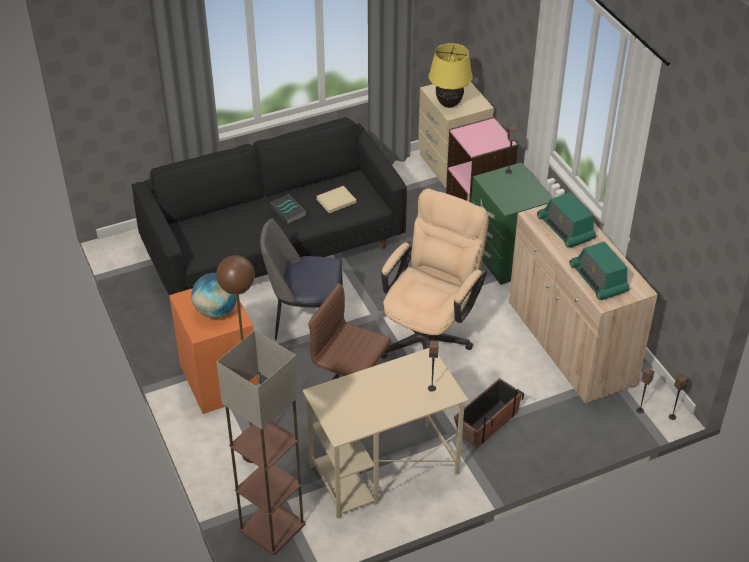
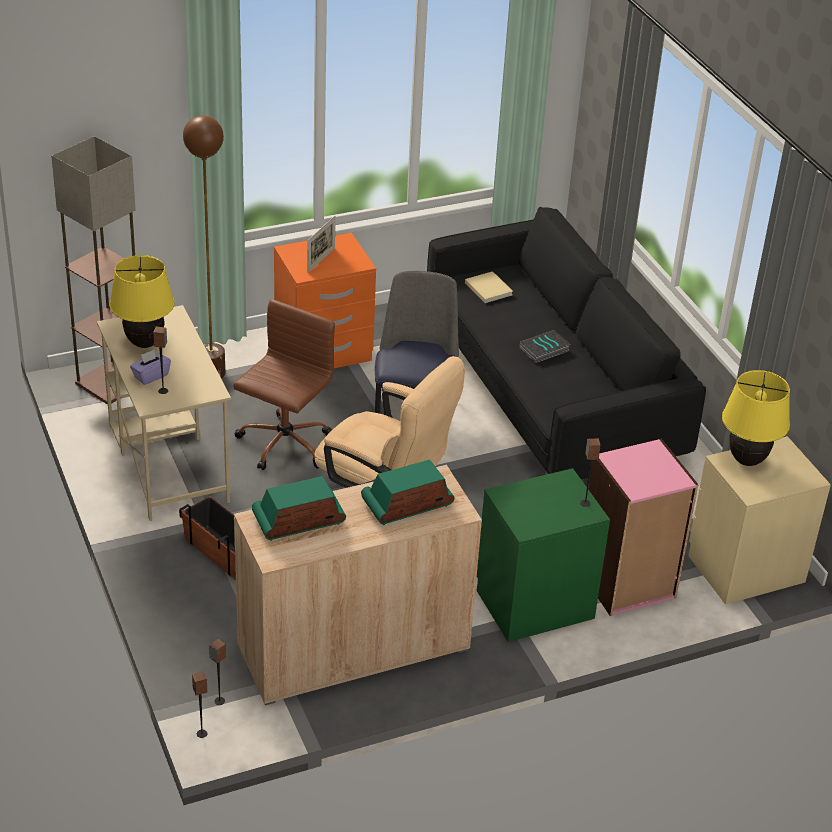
camera: 90 degrees right, 5 degrees down
globe [191,273,237,318] -> picture frame [307,216,336,273]
beige book [316,186,357,213] -> beige book moved to [465,271,513,303]
none -> yellow table lamp [110,255,174,348]
none -> purple tissue box [130,349,171,385]

